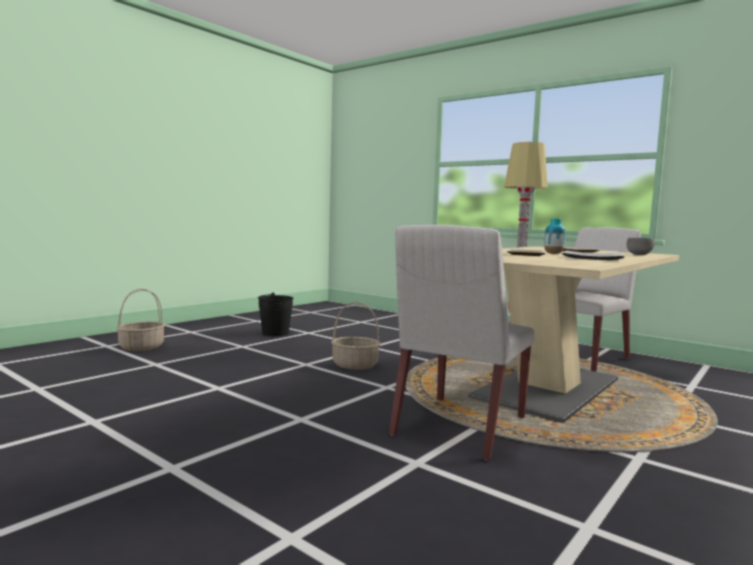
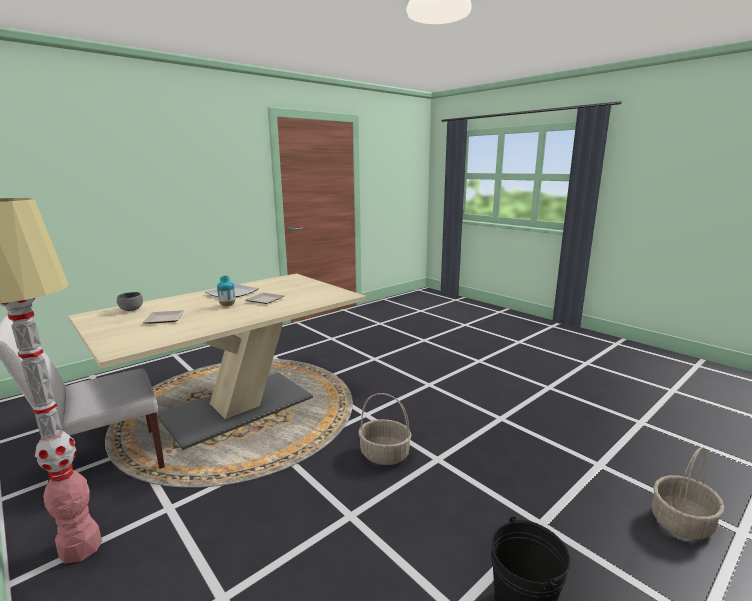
camera: 170 degrees left, 10 degrees up
white chair [389,225,534,461] -> none

